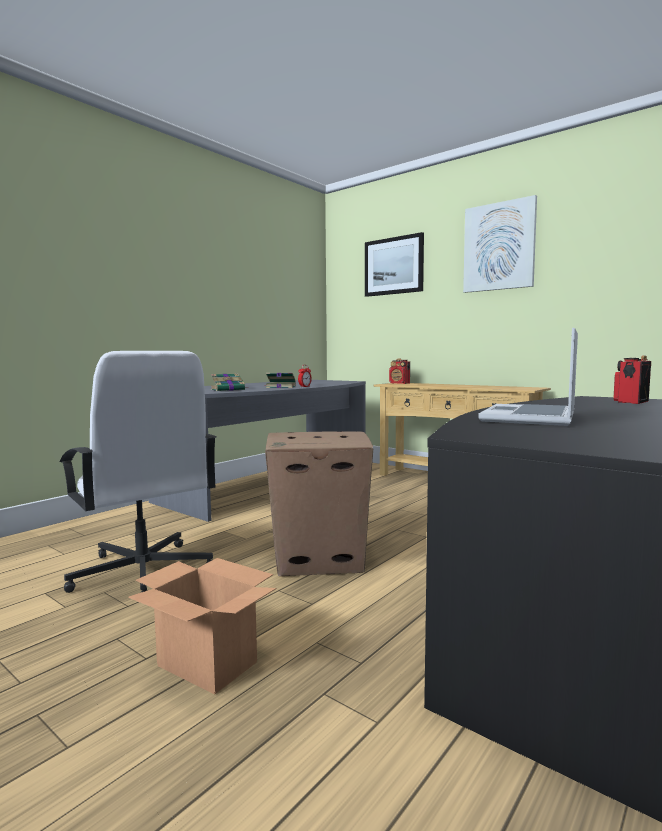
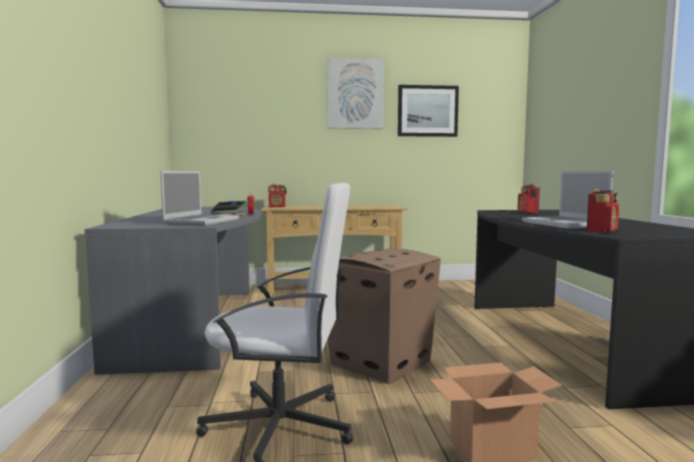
camera: 45 degrees left, 0 degrees up
book [211,373,246,391] -> laptop [160,171,239,226]
picture [365,232,424,297] -> picture moved to [398,85,459,137]
none -> radio [587,189,619,232]

